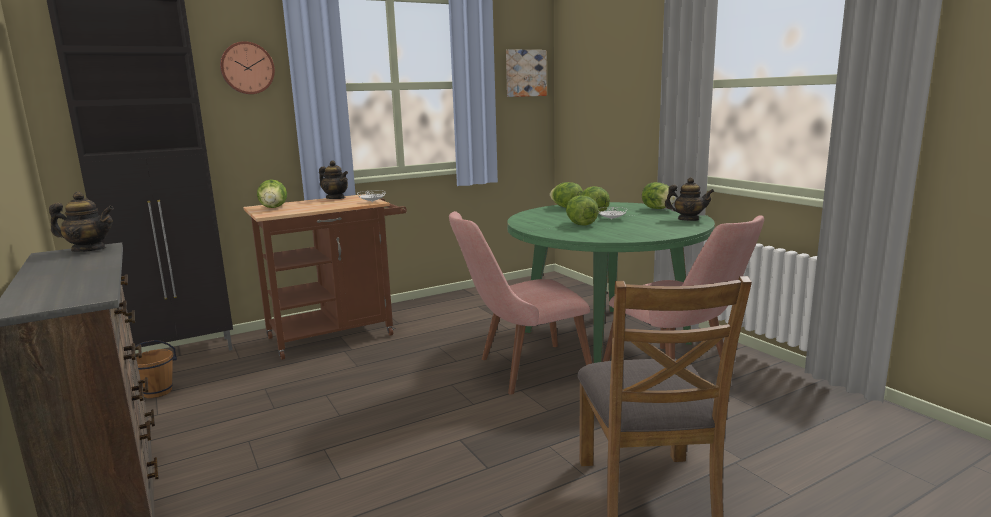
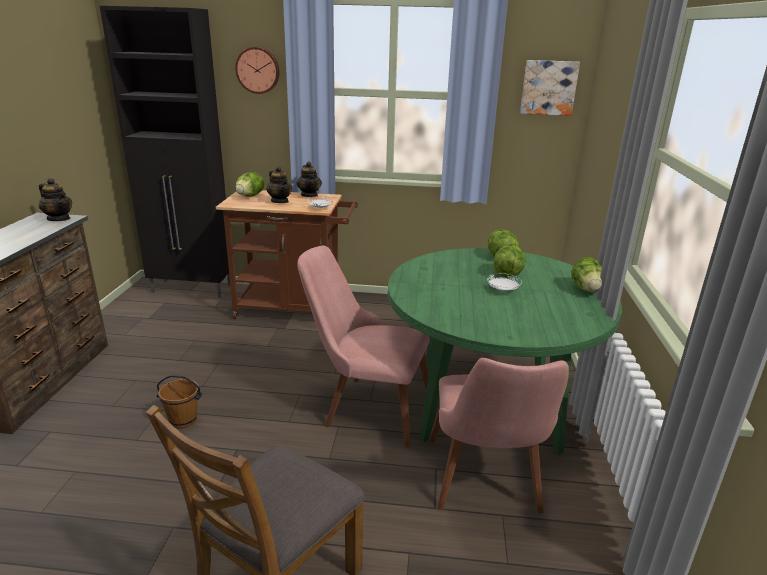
camera: 35 degrees right, 10 degrees up
brown bucket [135,340,177,398] -> brown bucket moved to [157,375,202,429]
lettuce [566,195,599,225] -> none
teapot [665,177,715,221] -> teapot moved to [266,166,292,203]

